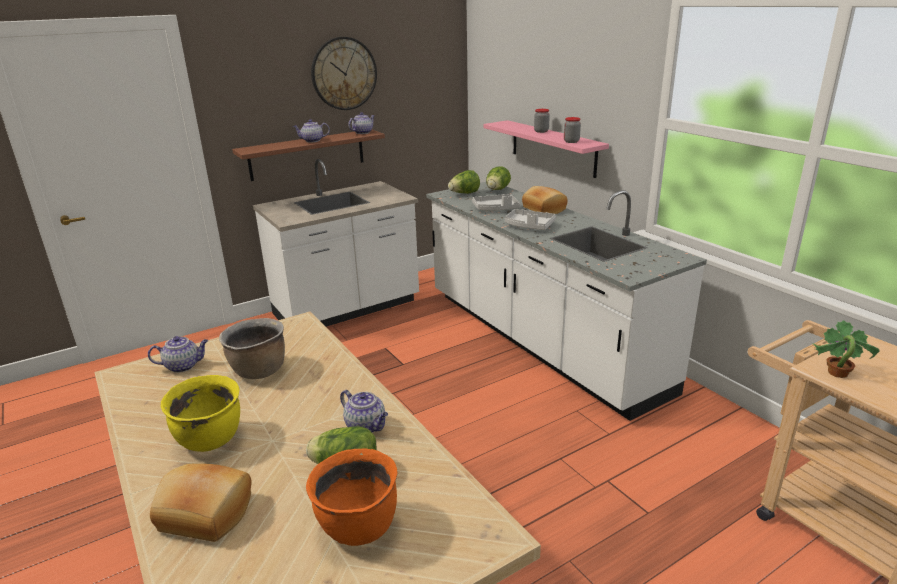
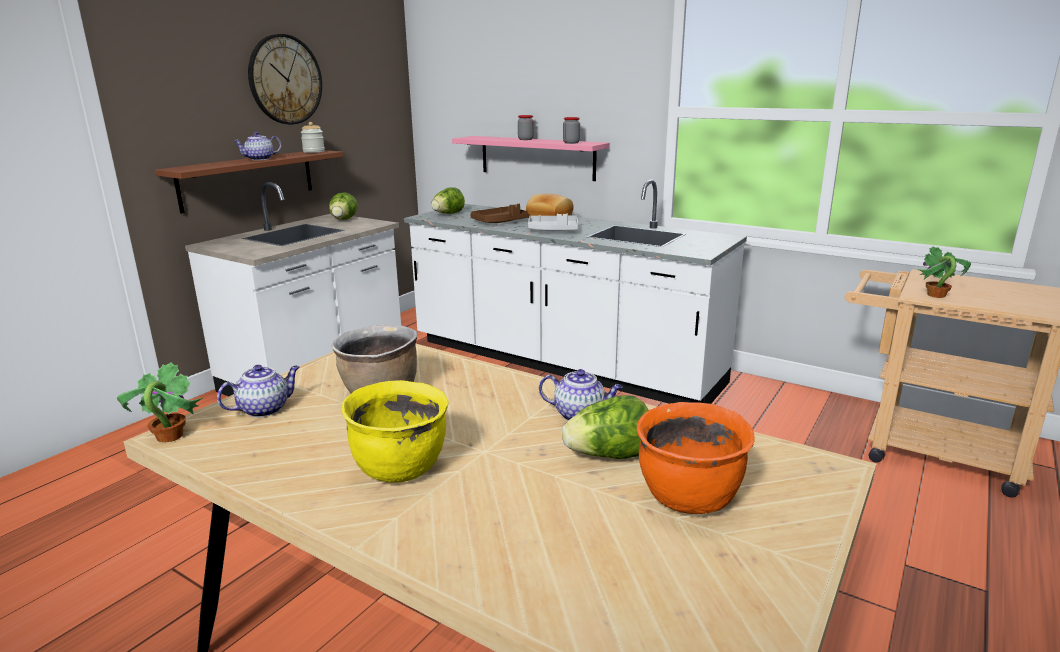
camera: 25 degrees left, 5 degrees down
bread [150,464,252,542] -> none
teapot [348,112,375,134] -> jar [301,122,325,153]
grey tray [472,194,520,211] -> brown tray [470,204,528,223]
lettuce [486,166,511,190] -> lettuce moved to [329,192,358,220]
none -> potted plant [117,362,202,443]

